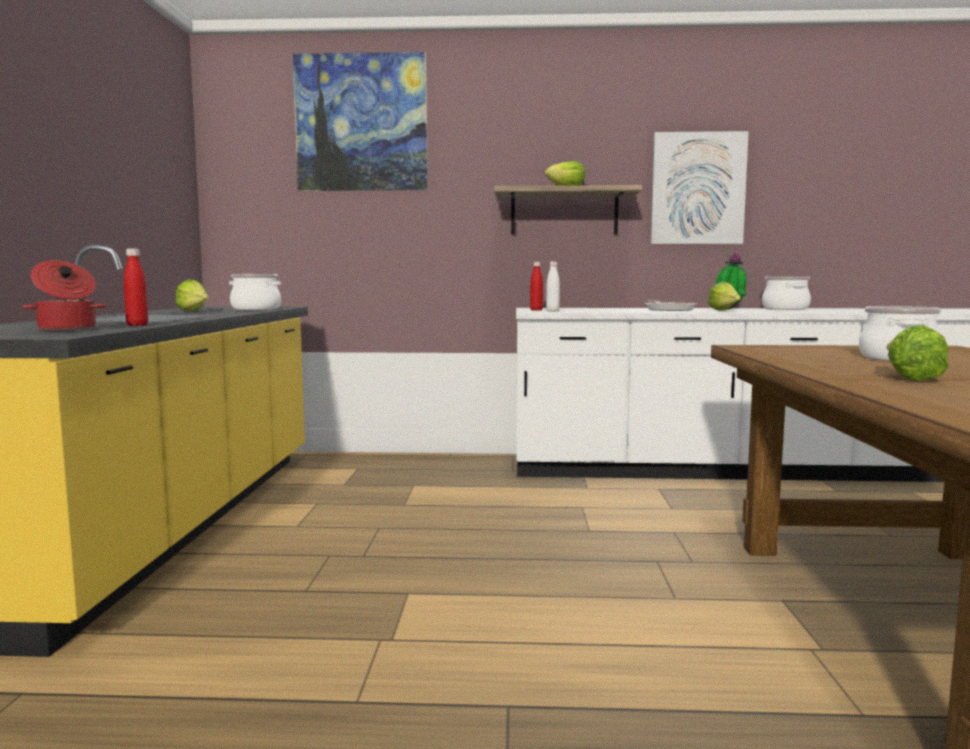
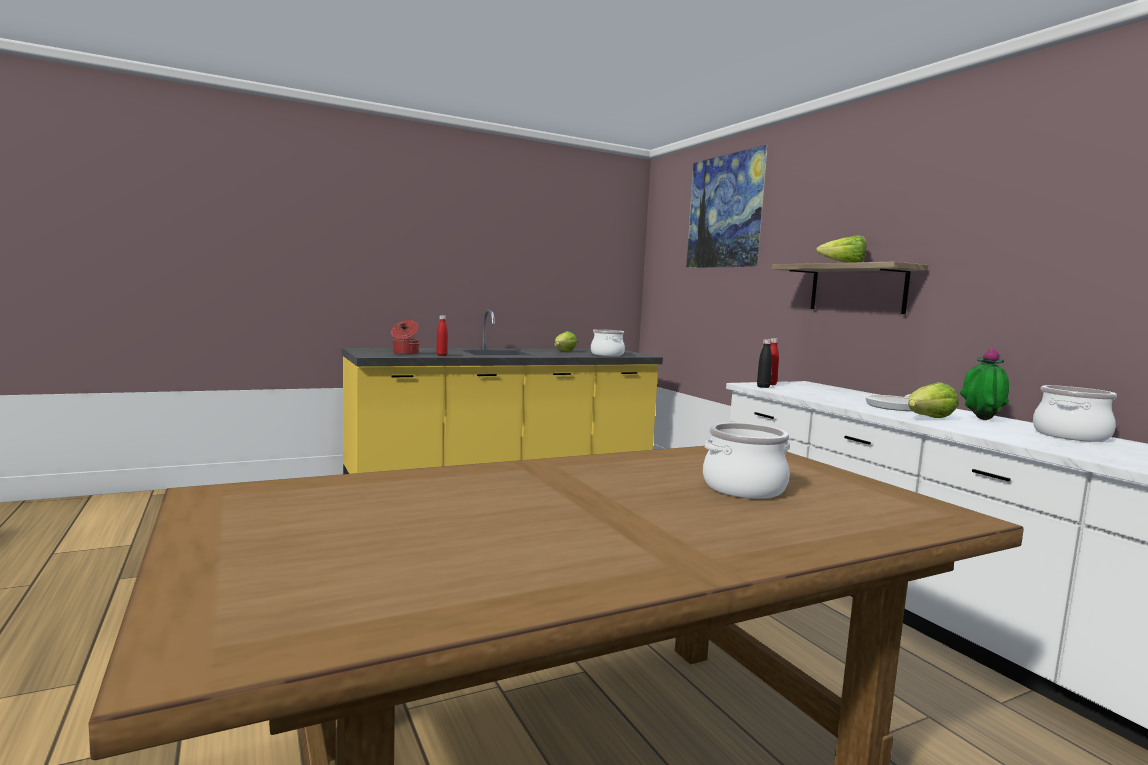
camera: 60 degrees right, 0 degrees up
white bottle [546,261,560,312] -> black bottle [757,339,772,388]
picture [650,131,749,244] -> none
lettuce [886,325,949,381] -> none

